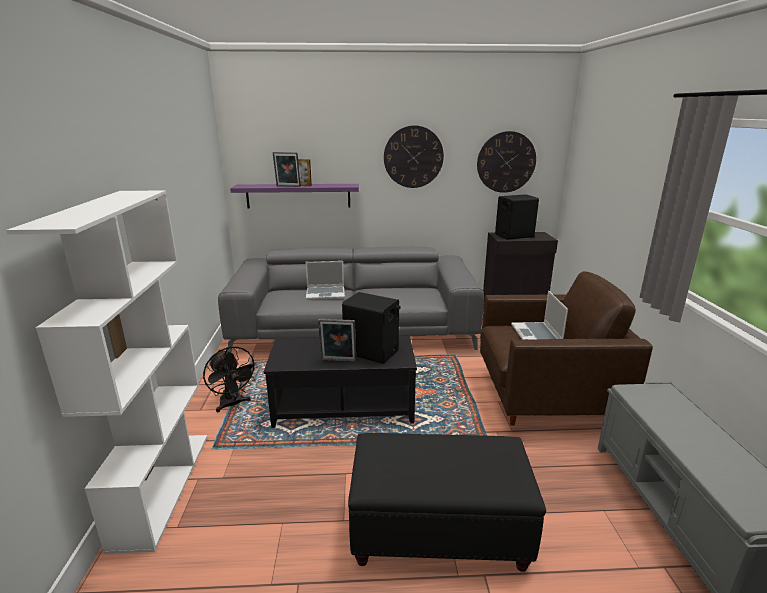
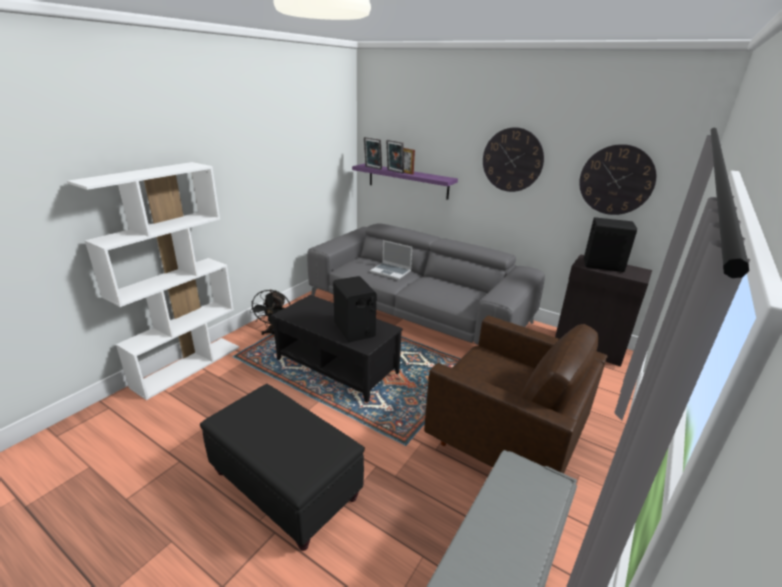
camera: 35 degrees right, 5 degrees up
picture frame [318,319,356,362] -> picture frame moved to [364,137,382,170]
laptop [511,291,568,340] -> none

